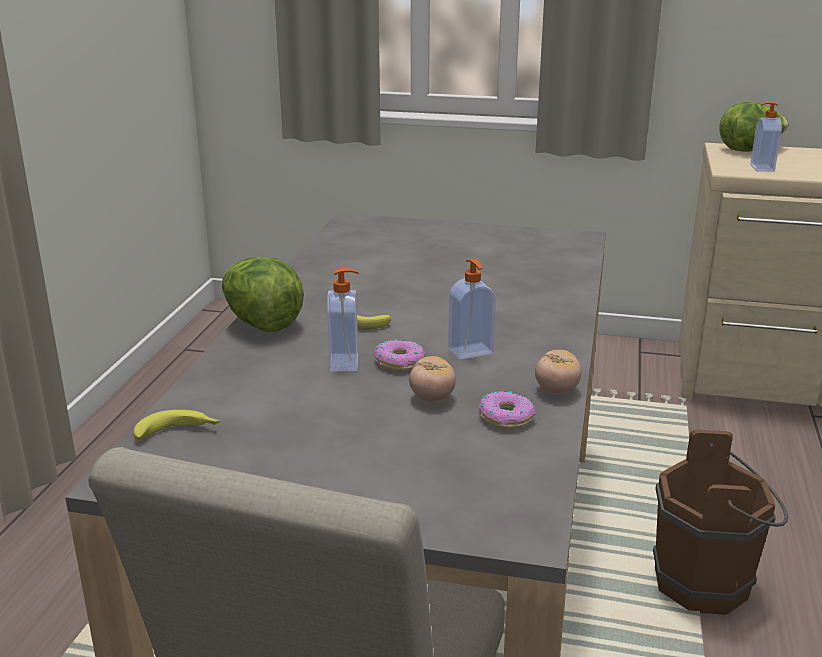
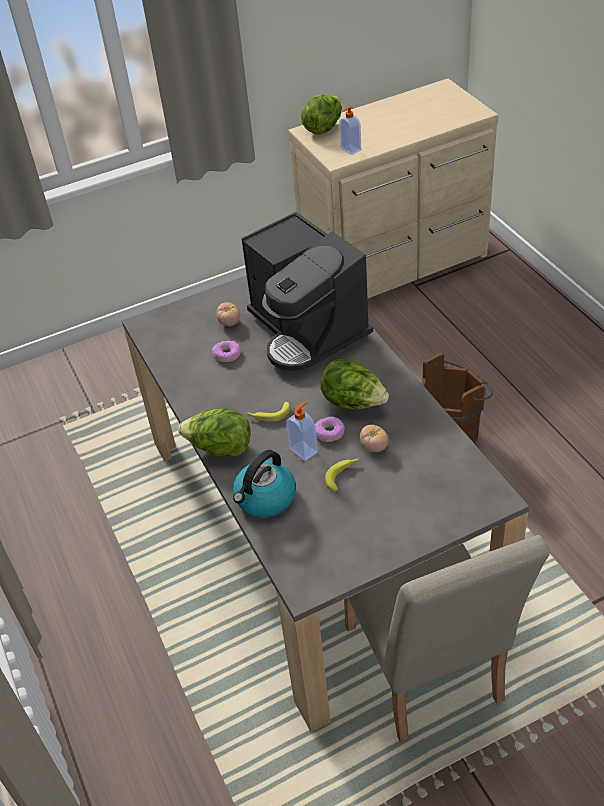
camera: 35 degrees left, 20 degrees up
banana [133,410,221,440] -> banana moved to [325,458,359,492]
soap dispenser [448,259,496,359] -> lettuce [321,359,389,410]
donut [479,391,536,429] -> donut moved to [212,341,241,362]
tomato [535,350,581,394] -> tomato moved to [216,302,240,326]
none -> kettle [233,450,296,517]
none -> coffee machine [241,212,373,373]

